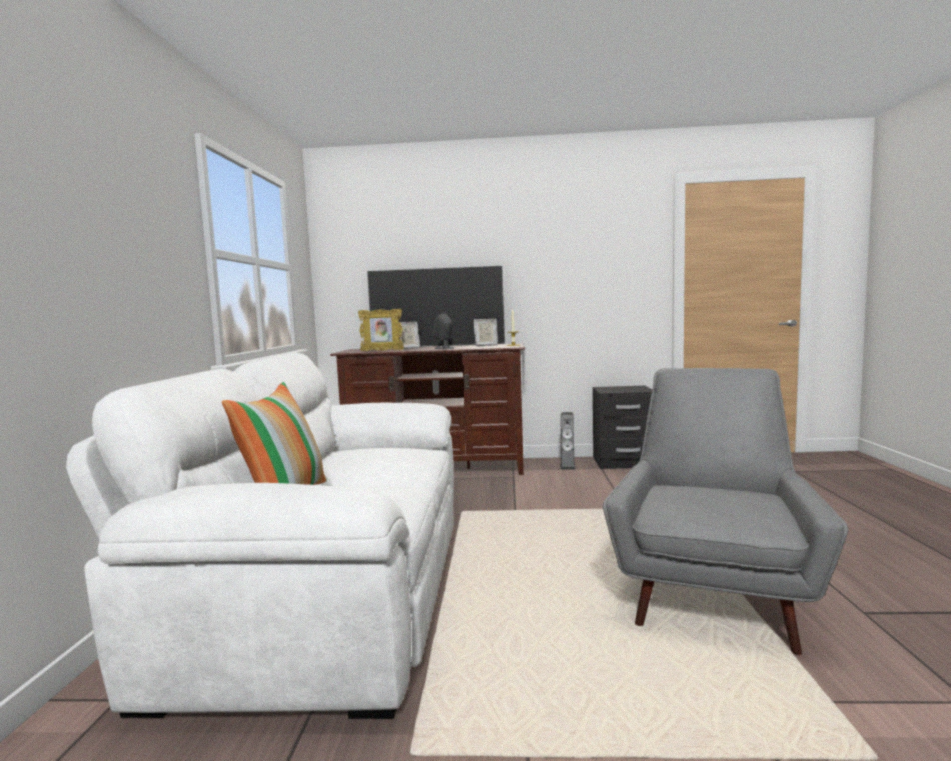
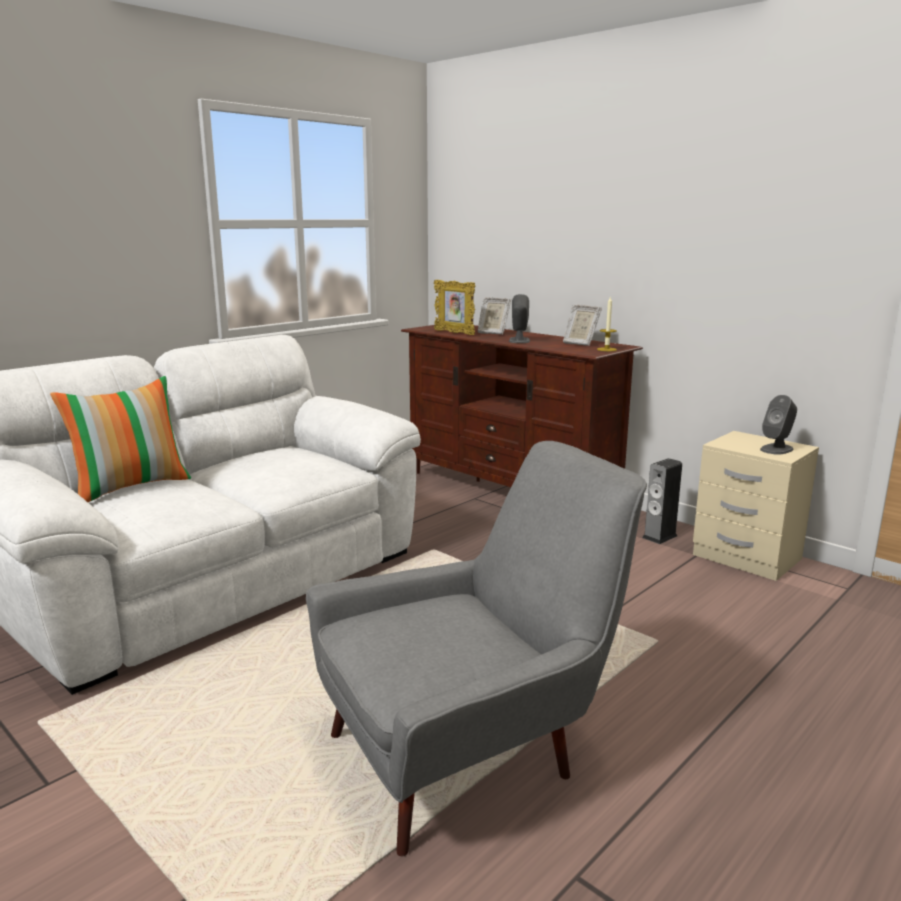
camera: 40 degrees right, 10 degrees up
television [367,266,505,347] -> none
black nightstand [593,386,652,469] -> beige nightstand [693,431,819,581]
none -> grey speaker [760,395,797,455]

